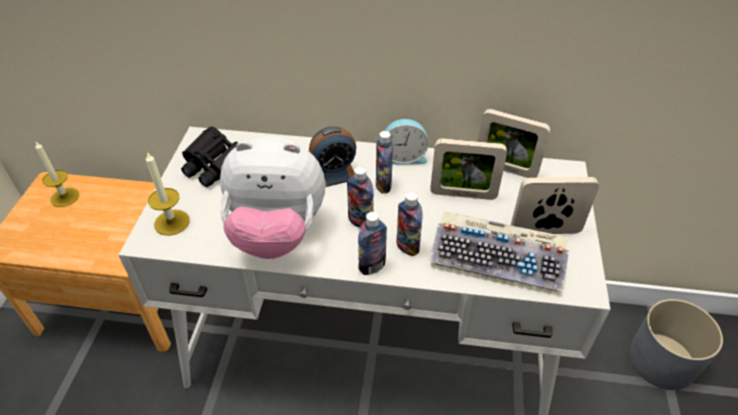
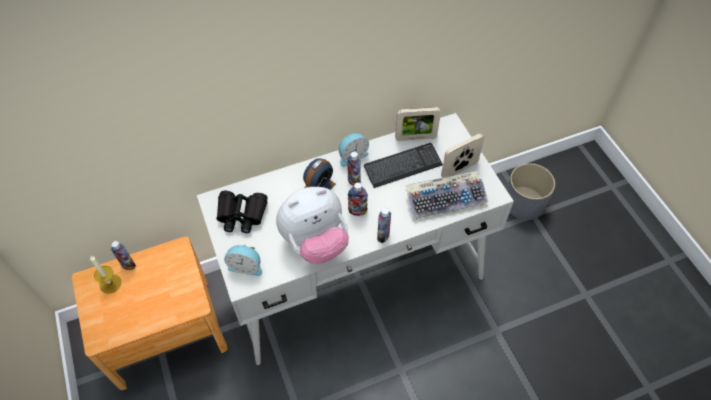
camera: 30 degrees left, 10 degrees up
candle [146,151,190,236] -> alarm clock [224,245,262,276]
bottle [397,192,423,256] -> bottle moved to [111,241,136,270]
picture frame [430,138,507,200] -> keyboard [364,143,443,188]

